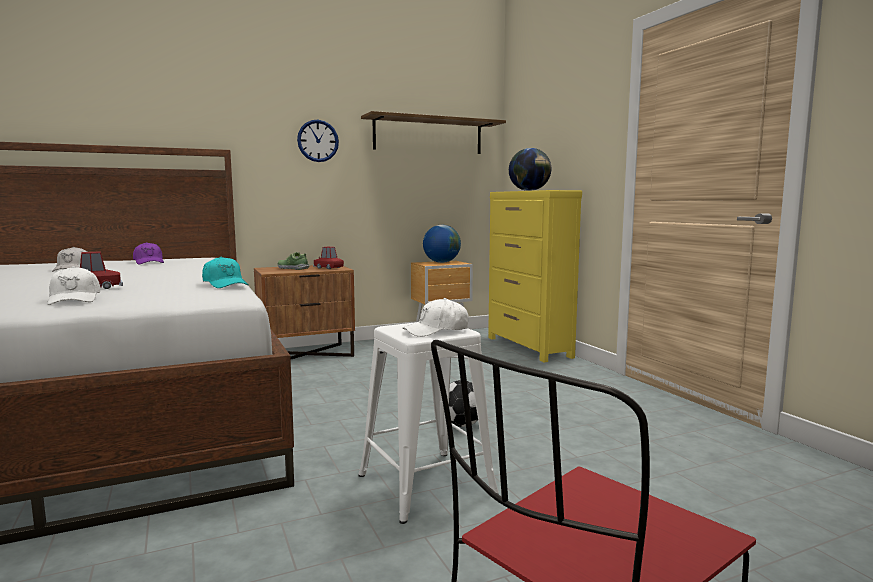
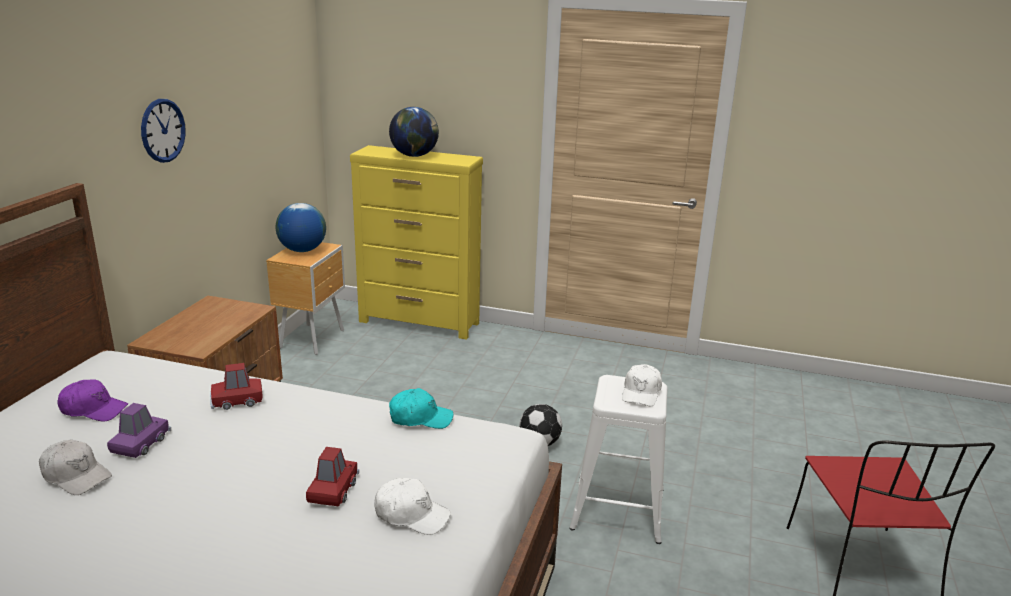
camera: 50 degrees left, 15 degrees up
shoe [277,252,309,270] -> none
red toy car [313,247,344,269] -> red toy car moved to [210,363,263,410]
shelf [361,111,506,154] -> none
none -> purple toy car [107,403,171,458]

